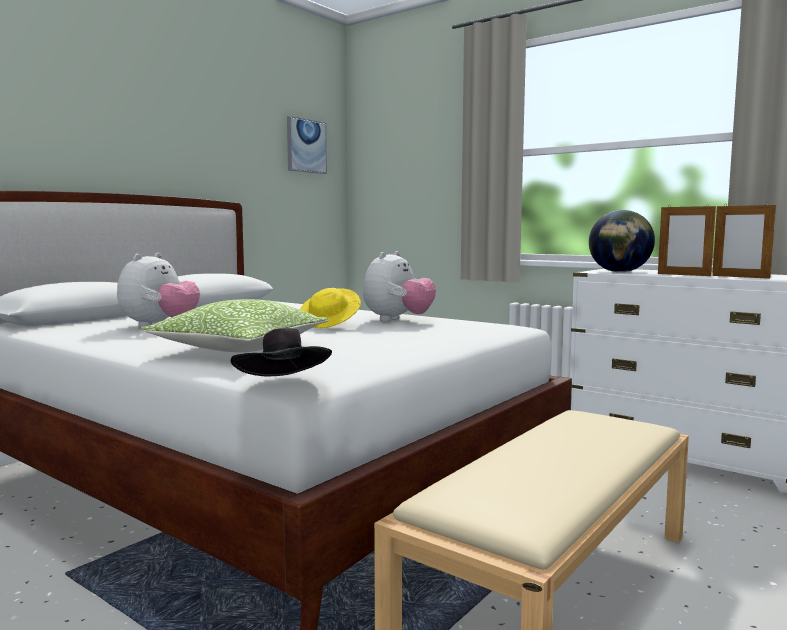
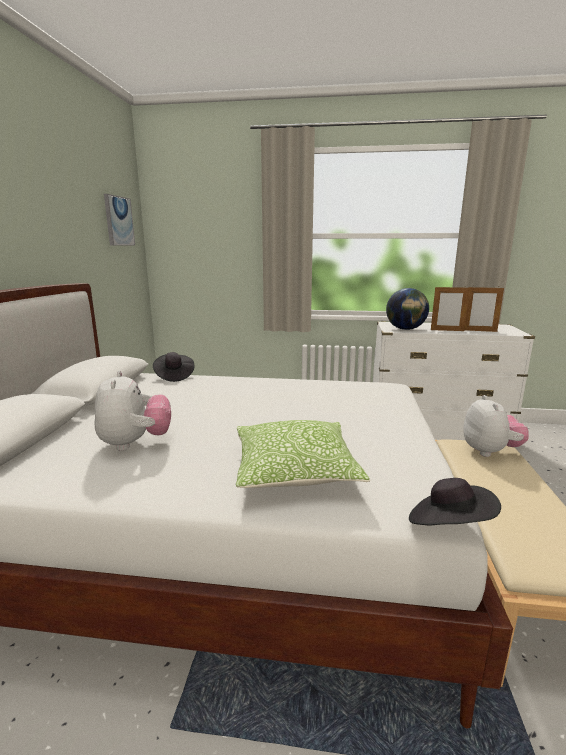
camera: 30 degrees left, 10 degrees up
yellow hat [299,288,361,328] -> none
plush toy [363,251,436,322] -> plush toy moved to [464,395,529,457]
none -> black hat [153,352,195,382]

